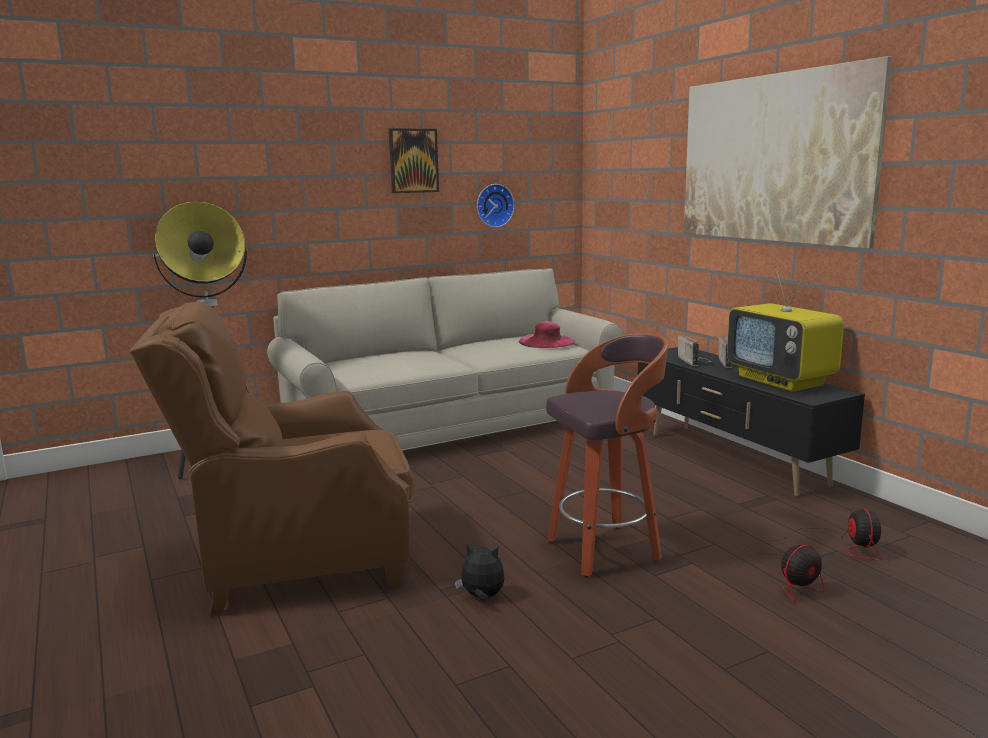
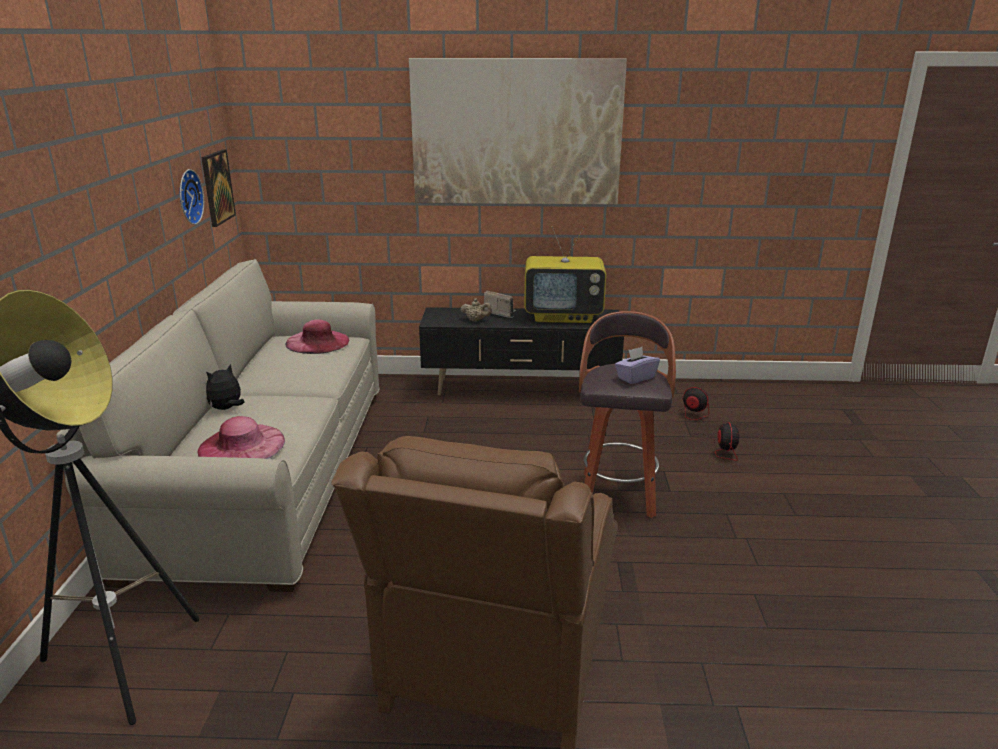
camera: 60 degrees left, 10 degrees up
picture [389,128,439,193] -> picture moved to [201,149,236,227]
plush toy [455,543,504,602] -> plush toy moved to [206,364,244,410]
radio [678,334,712,366] -> beige teapot [461,298,492,321]
none -> pink hat [197,416,285,459]
none -> purple tissue box [615,347,660,384]

